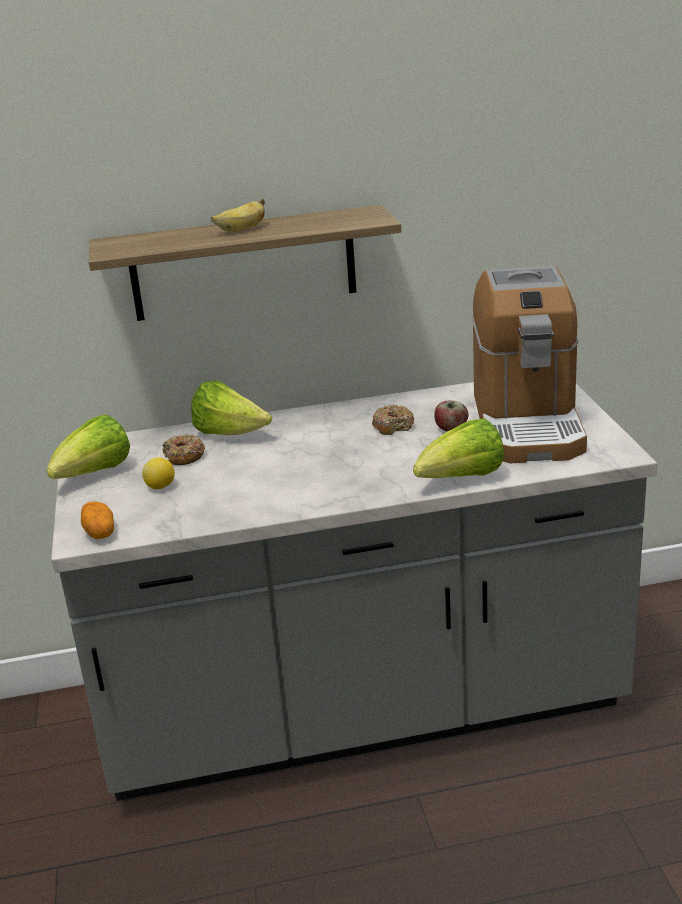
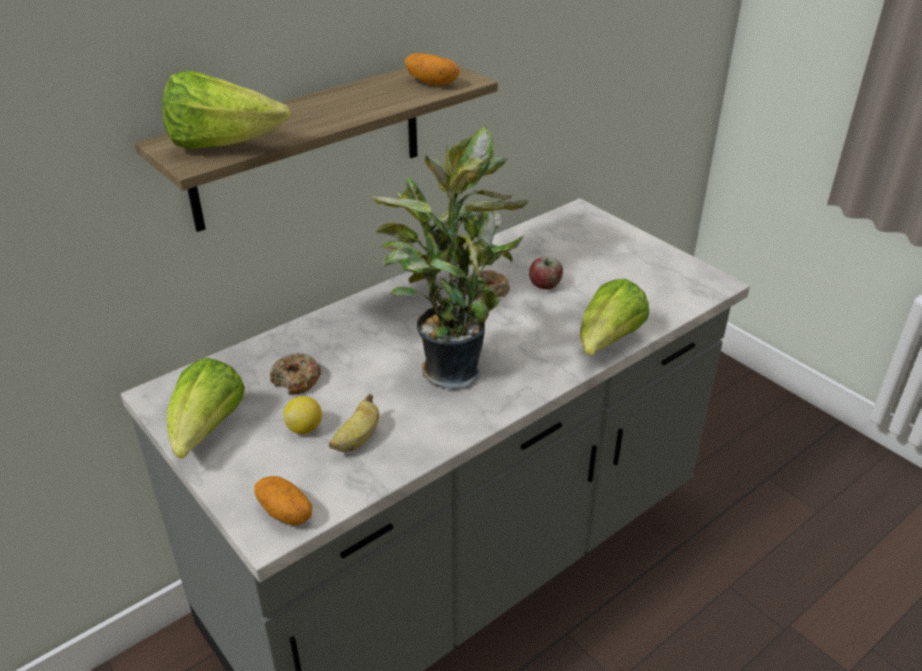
camera: 30 degrees left, 10 degrees up
lettuce [191,380,272,435] -> lettuce moved to [162,70,290,149]
banana [211,198,265,232] -> banana moved to [329,394,379,452]
coffee machine [472,266,587,463] -> none
none -> potted plant [372,126,529,389]
none -> potato [405,53,460,85]

